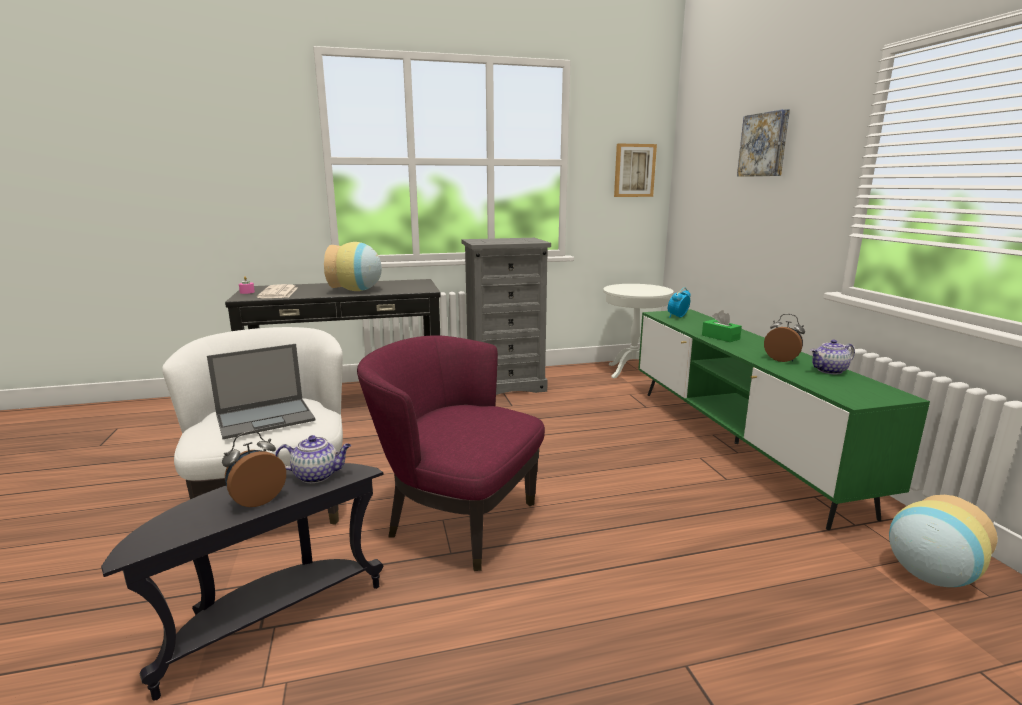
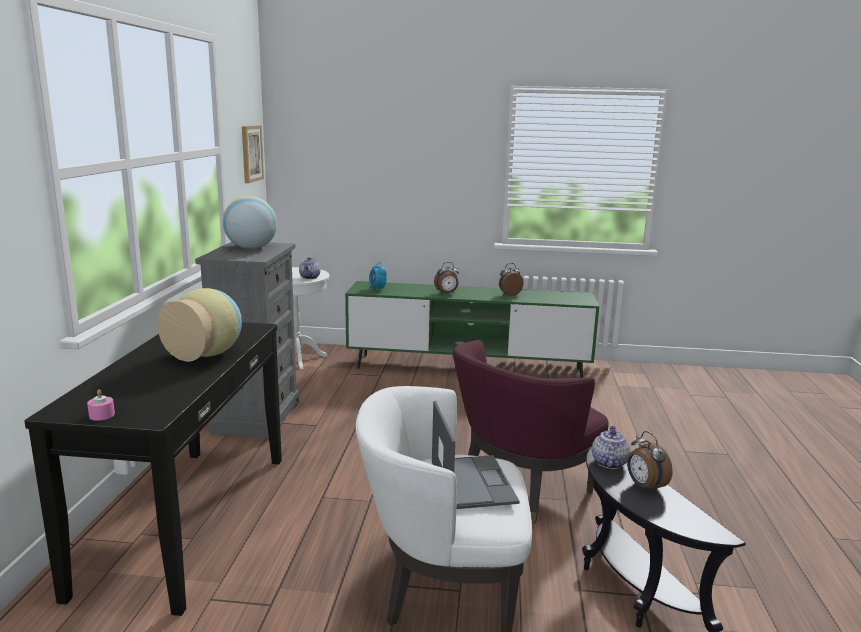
camera: 70 degrees left, 0 degrees up
newspaper [257,284,297,298] -> none
green tissue box [702,310,742,342] -> alarm clock [434,262,459,294]
picture [737,109,790,177] -> none
teapot [810,340,855,374] -> teapot moved to [299,257,321,279]
vase [889,495,998,587] -> vase moved to [223,196,277,249]

